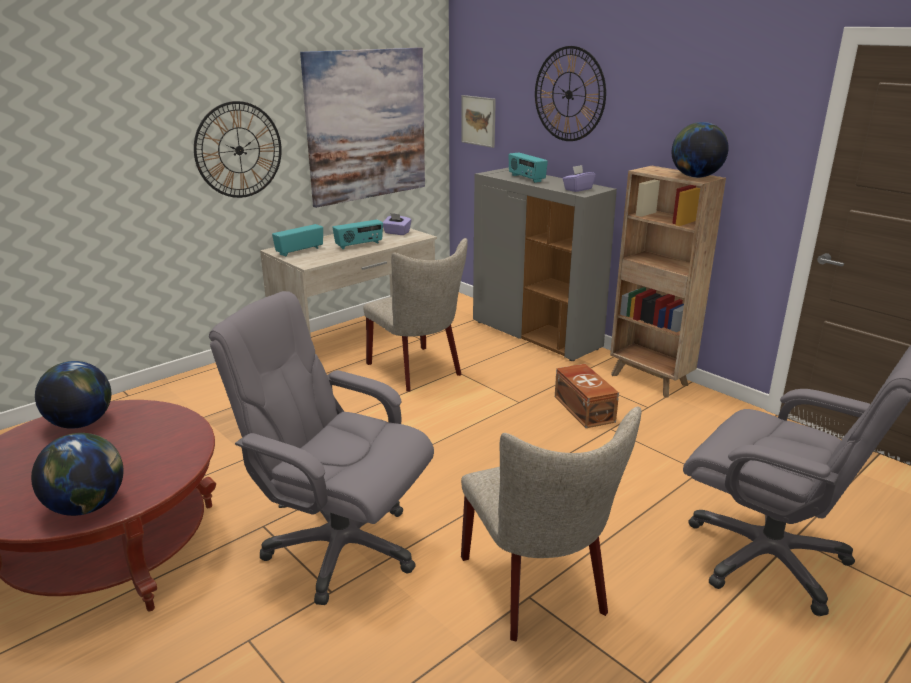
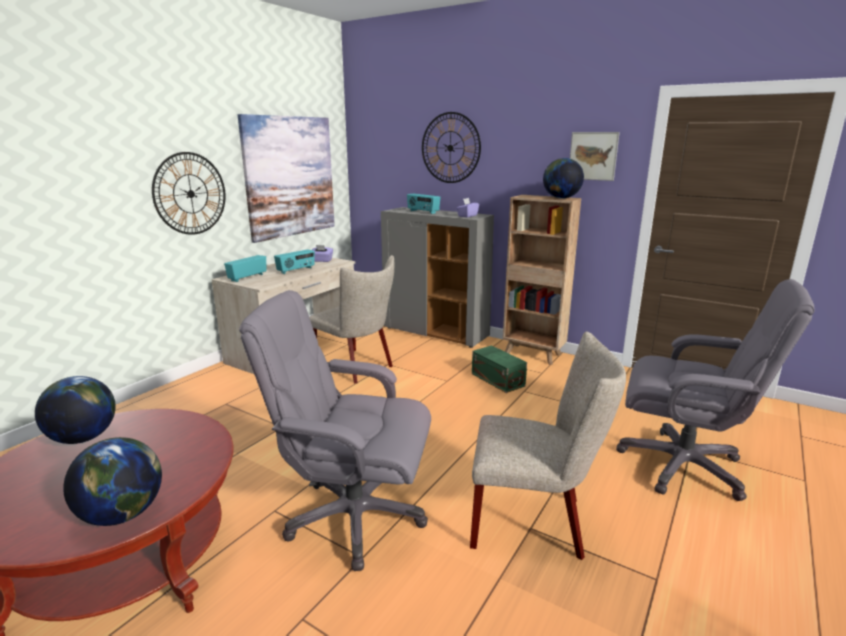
camera: 15 degrees left, 5 degrees down
picture [461,95,496,148] -> picture moved to [570,132,620,181]
beige chair [461,406,641,642] -> beige chair turned 45 degrees counterclockwise [470,331,626,560]
brown storage box [555,364,619,428] -> green storage box [472,345,527,393]

